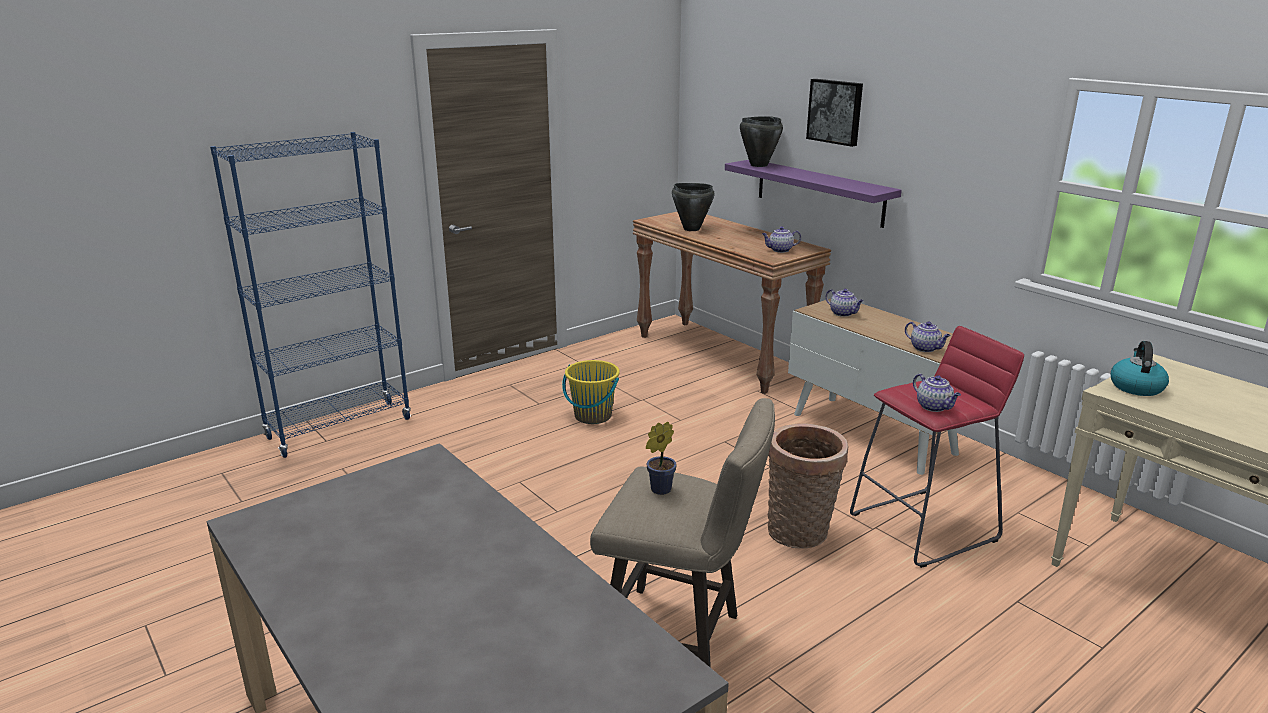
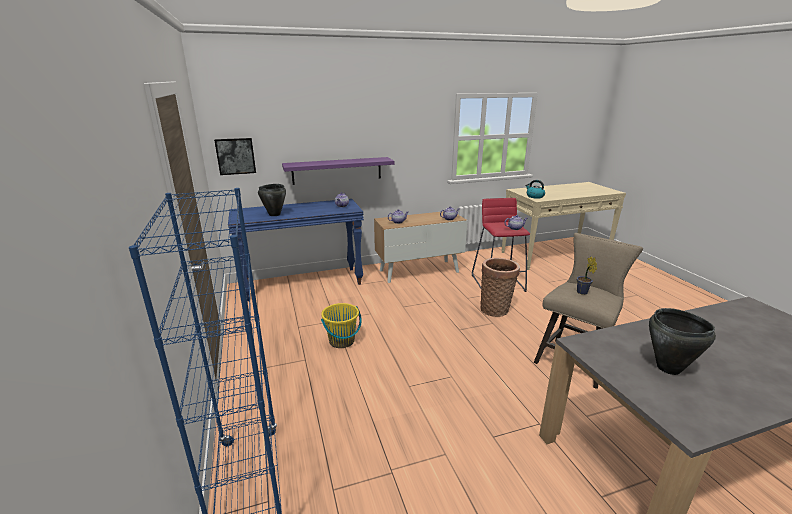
camera: 70 degrees left, 0 degrees up
brown console table [633,212,831,394] -> blue console table [228,199,364,301]
black cooking pot [740,116,783,167] -> black cooking pot moved to [649,308,716,375]
picture [806,79,863,147] -> picture moved to [214,138,256,175]

